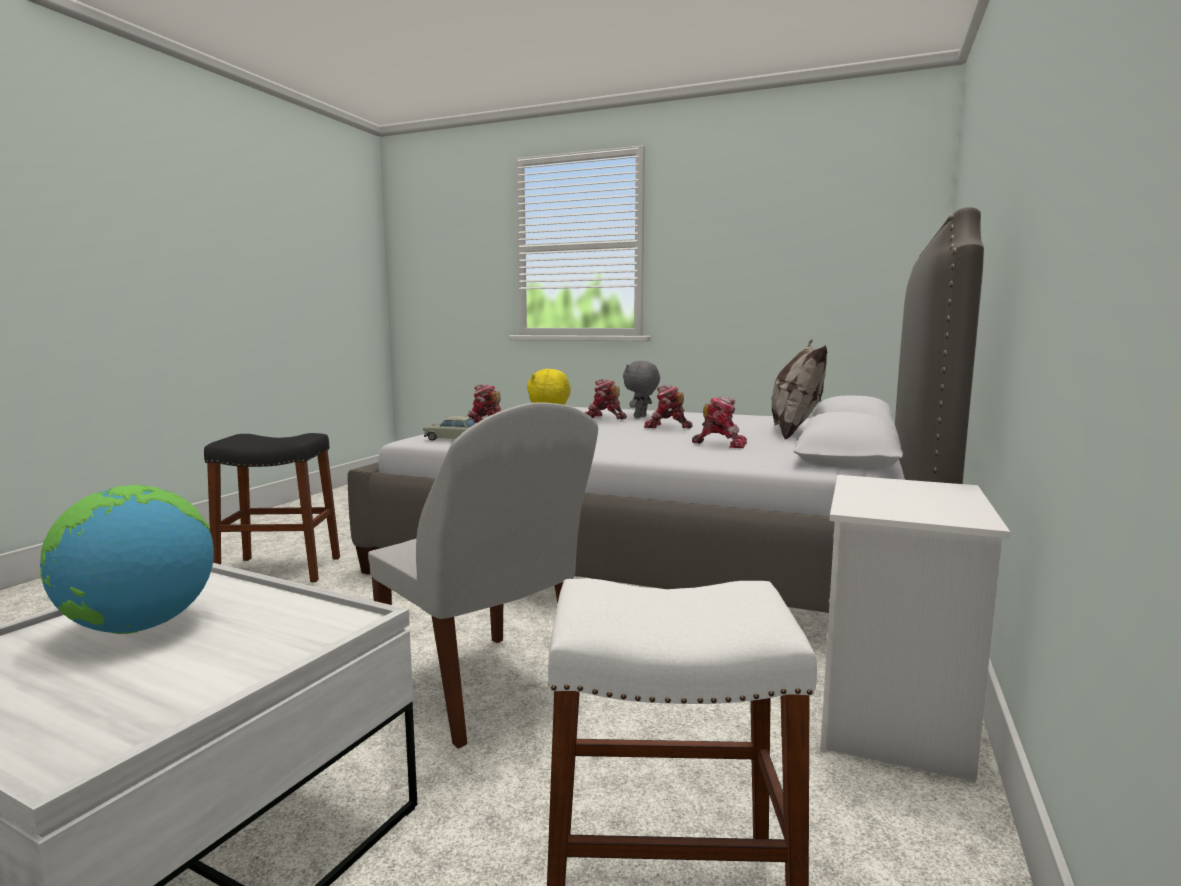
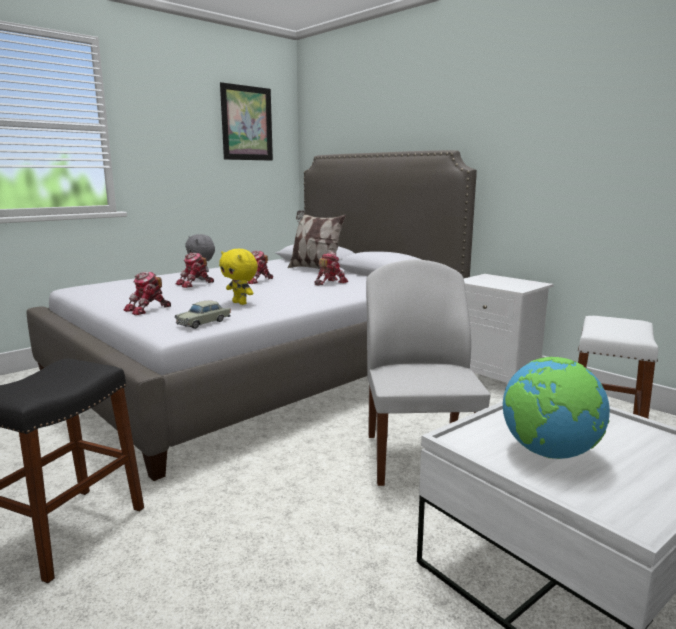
camera: 65 degrees left, 5 degrees up
white chair [368,402,598,748] -> white chair turned 75 degrees counterclockwise [366,259,490,486]
none -> picture [220,82,273,161]

